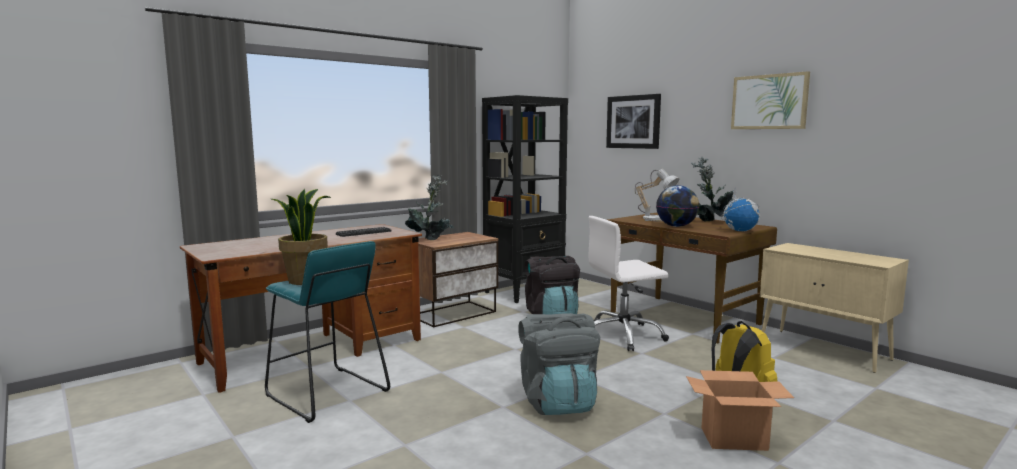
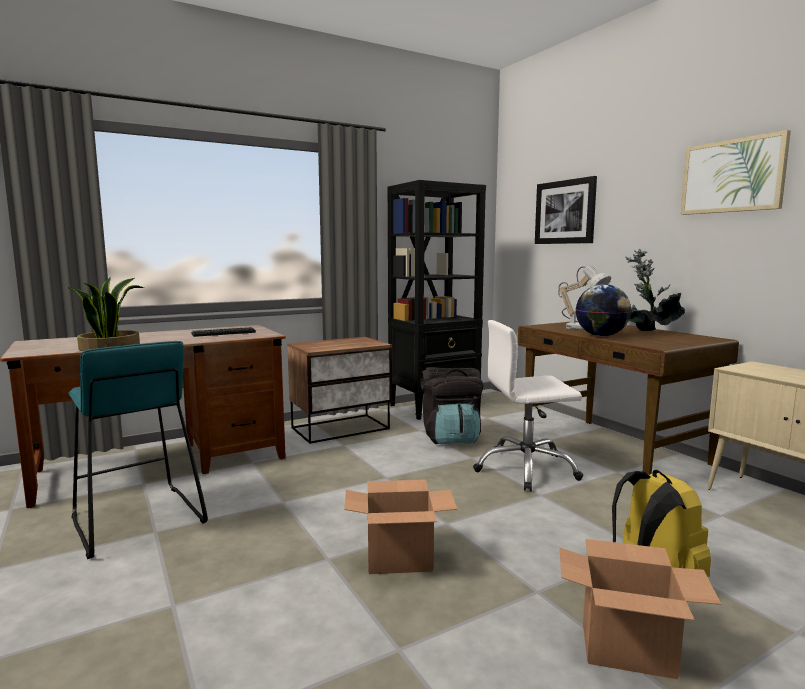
camera: 10 degrees right, 0 degrees up
potted plant [405,175,453,240] -> none
grey backpack [518,313,600,415] -> cardboard box [344,480,457,574]
globe [721,188,760,231] -> none

